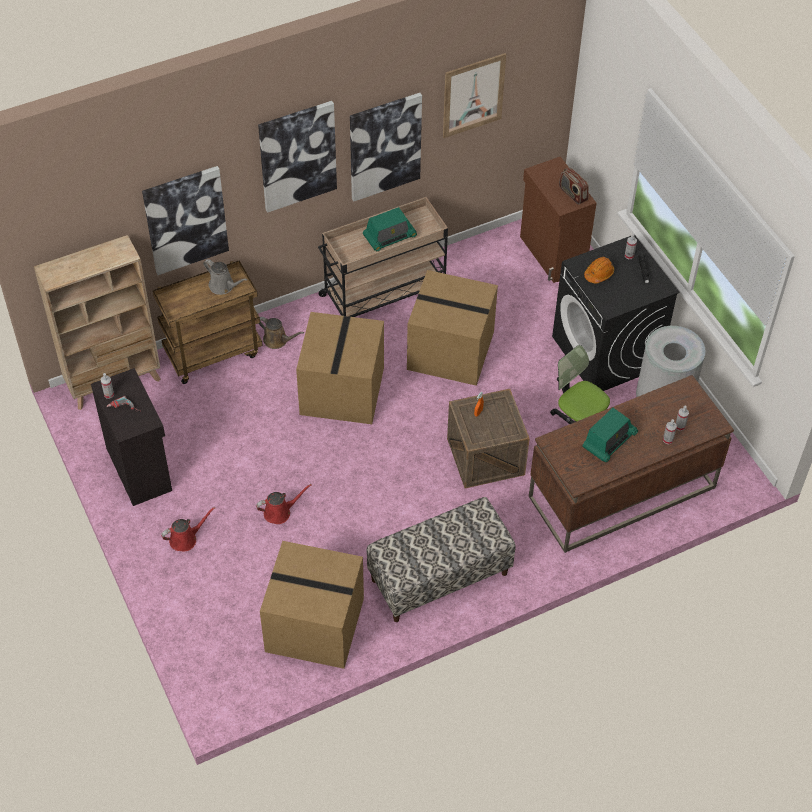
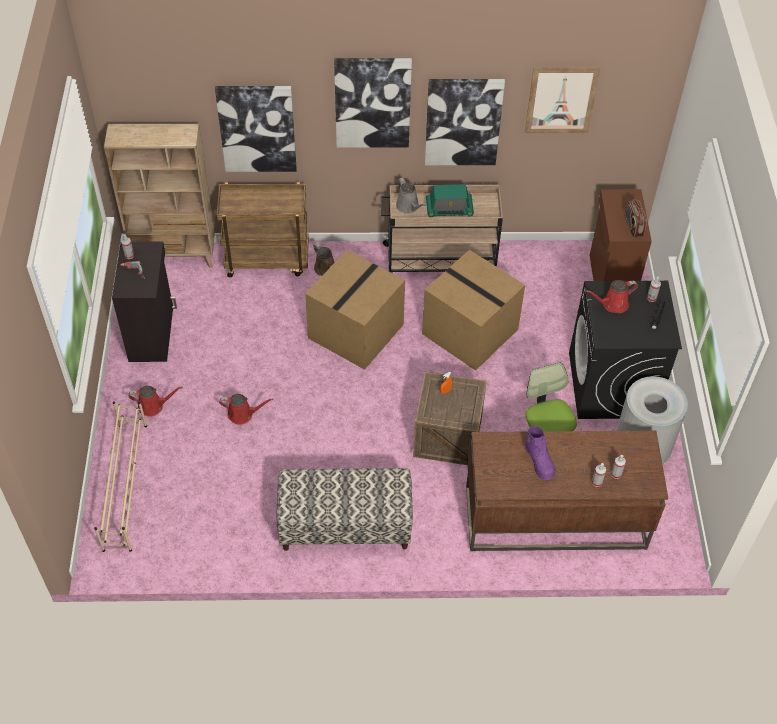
camera: 25 degrees right, 0 degrees up
grey watering can [203,259,248,295] -> grey watering can moved to [396,178,426,214]
cardboard box [260,541,364,669] -> none
radio [582,408,638,463] -> purple boot [524,426,555,480]
orange hard hat [584,257,614,283] -> red watering can [586,280,638,313]
none -> beige shoe rack [94,401,147,552]

